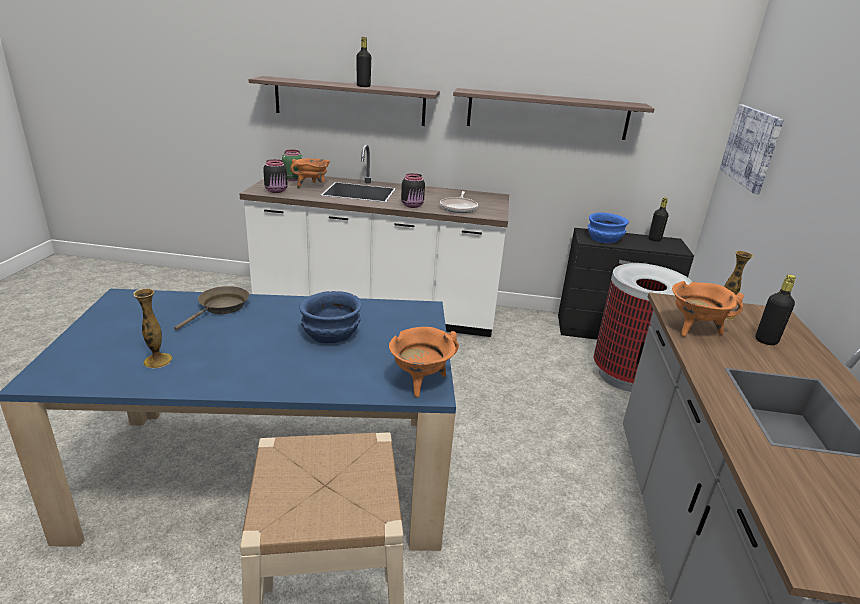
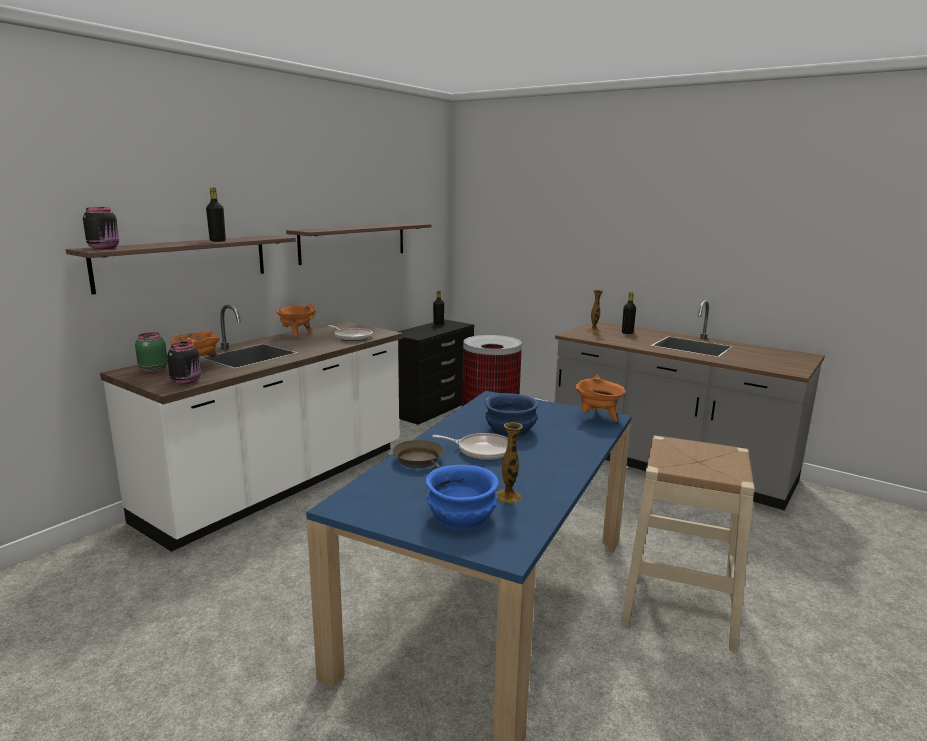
camera: 60 degrees left, 10 degrees down
black jar [401,173,425,208] -> black jar moved to [83,207,119,249]
blue bowl [588,212,629,243] -> blue bowl moved to [425,465,499,530]
orange cooking pot [672,281,744,337] -> orange cooking pot moved to [276,303,316,338]
picture [720,104,784,194] -> none
none -> frying pan [432,433,508,460]

